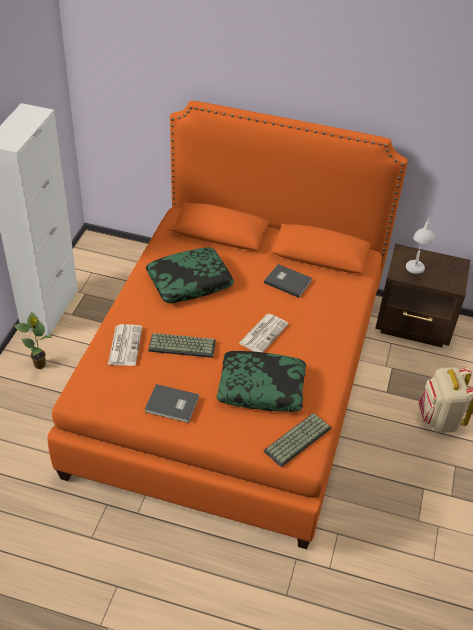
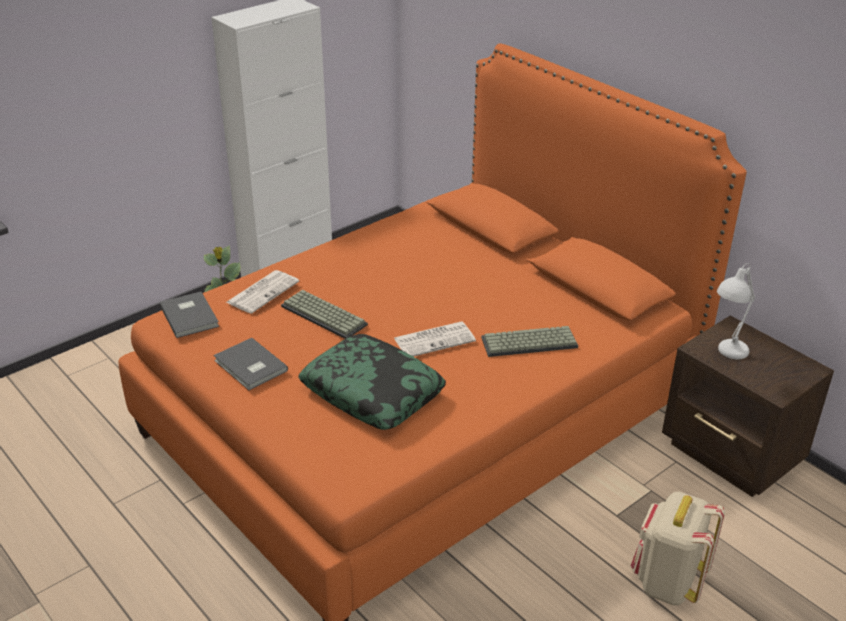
camera: 35 degrees right, 10 degrees down
pillow [146,247,234,303] -> none
grey book [264,264,312,298] -> grey book moved to [160,292,219,338]
keyboard [264,413,331,467] -> keyboard moved to [481,326,578,357]

